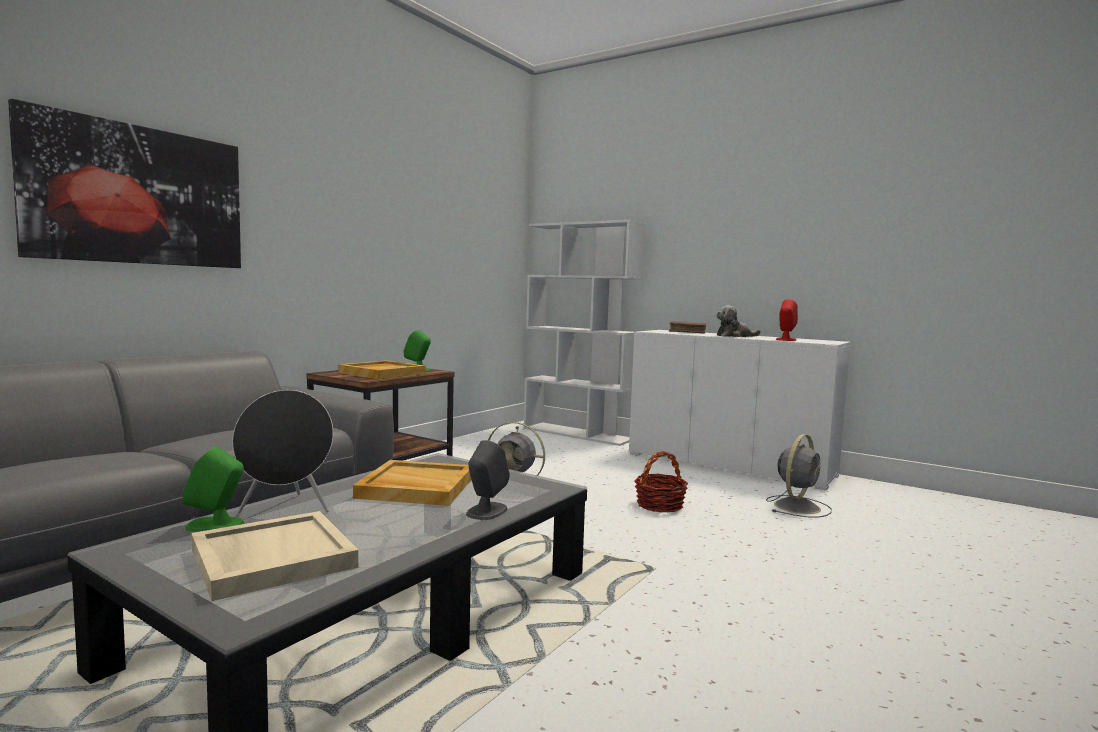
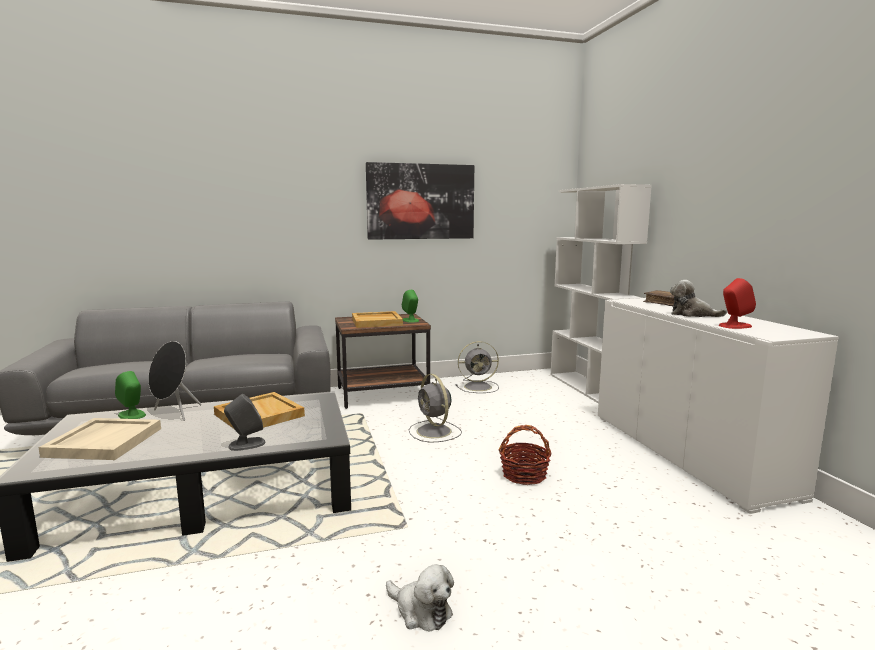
camera: 40 degrees right, 5 degrees up
picture [8,99,241,268] -> picture moved to [366,162,474,240]
grey fan [766,434,832,518] -> grey fan moved to [455,341,499,393]
none -> plush toy [386,564,454,632]

